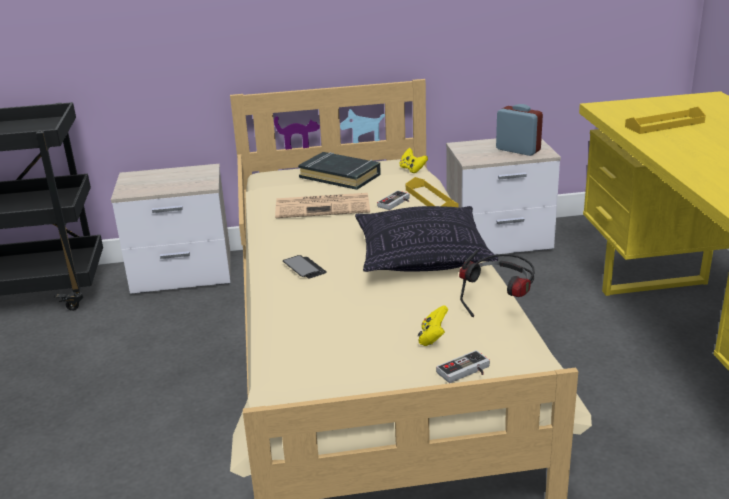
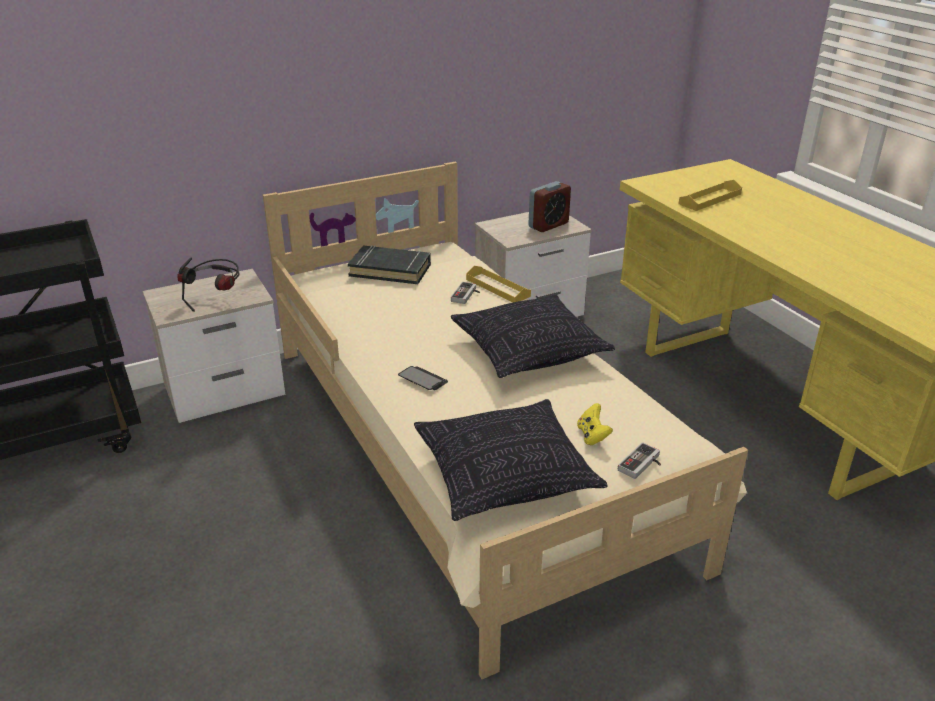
camera: 20 degrees left, 5 degrees up
newspaper [275,193,370,218] -> none
yellow game controller [399,148,428,173] -> none
headphones [459,250,535,317] -> headphones moved to [177,258,239,312]
alarm clock [496,104,543,156] -> alarm clock turned 120 degrees clockwise [528,181,571,232]
none -> pillow [414,399,607,521]

